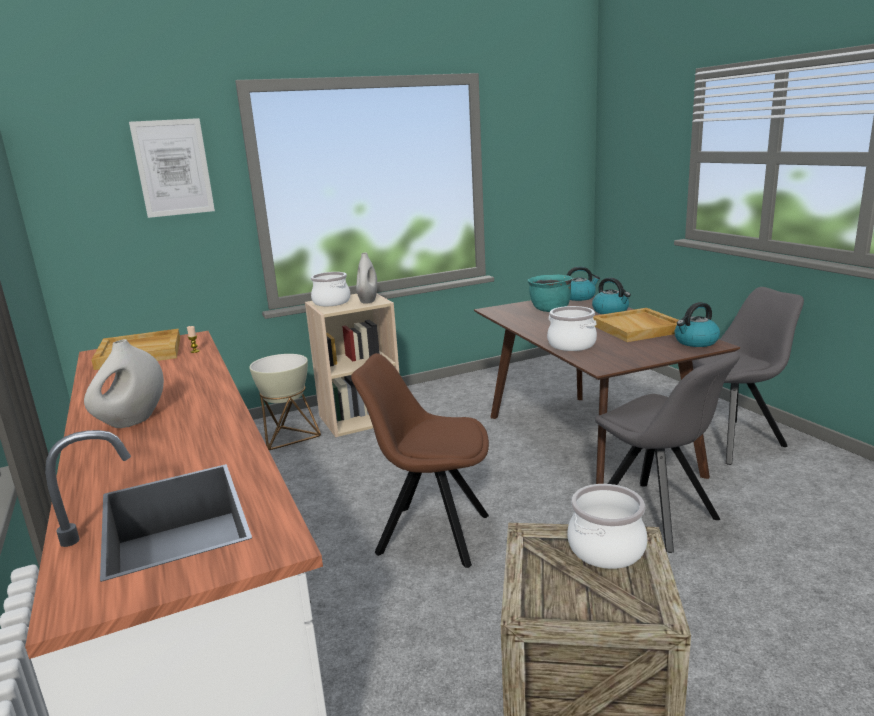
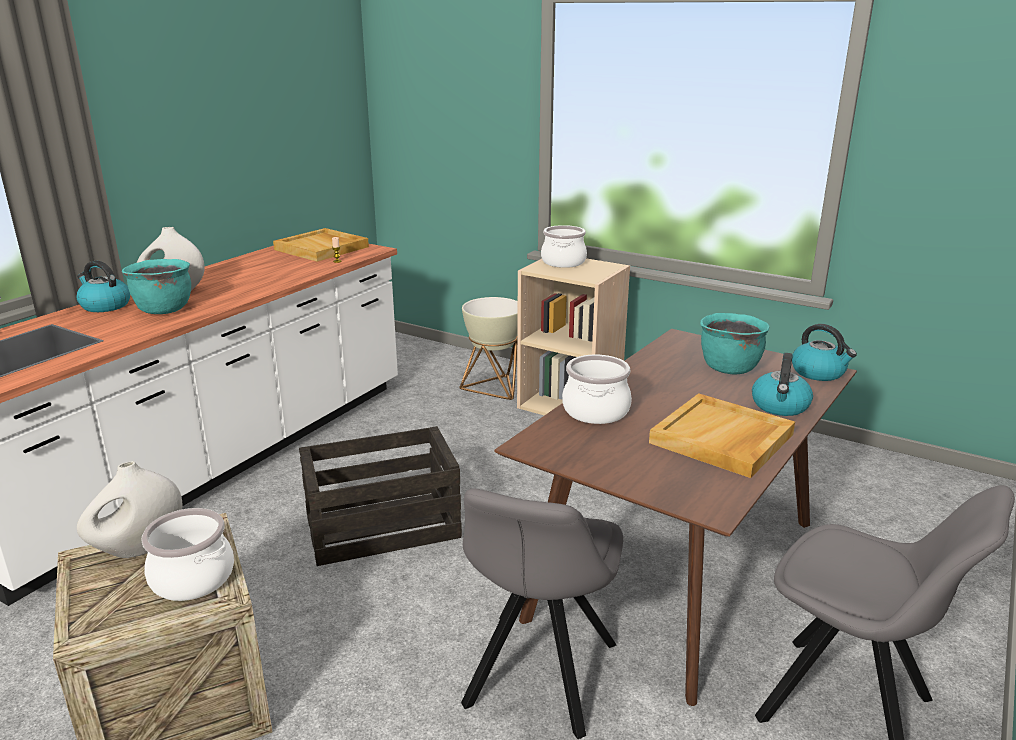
camera: 55 degrees right, 5 degrees up
picture [129,118,215,218] -> none
brown chair [351,353,489,568] -> crate [299,426,462,566]
white vase [356,252,377,304] -> white vase moved to [77,461,182,558]
kettle [674,302,720,347] -> kettle moved to [77,261,130,312]
none -> turquoise cooking pot [122,259,191,314]

